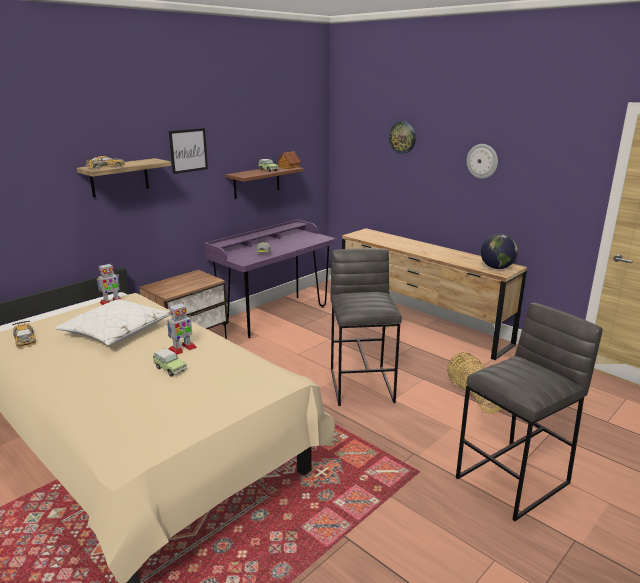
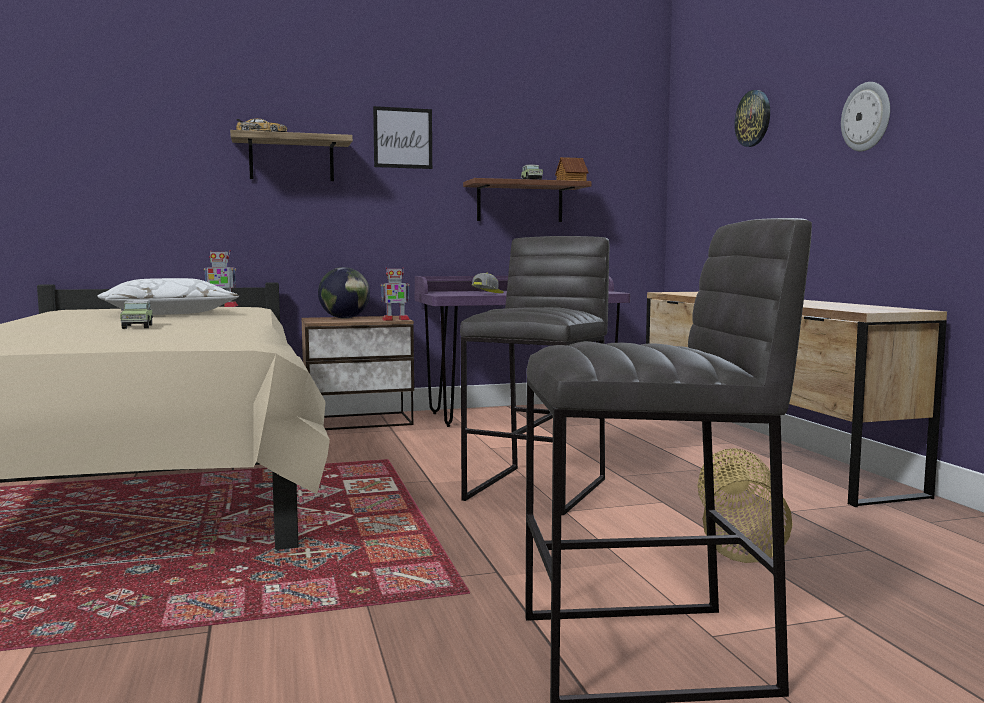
camera: 30 degrees right, 15 degrees down
toy car [12,321,36,348] -> none
toy robot [167,302,197,355] -> toy robot moved to [381,267,410,321]
globe [480,234,518,269] -> globe moved to [318,267,370,319]

